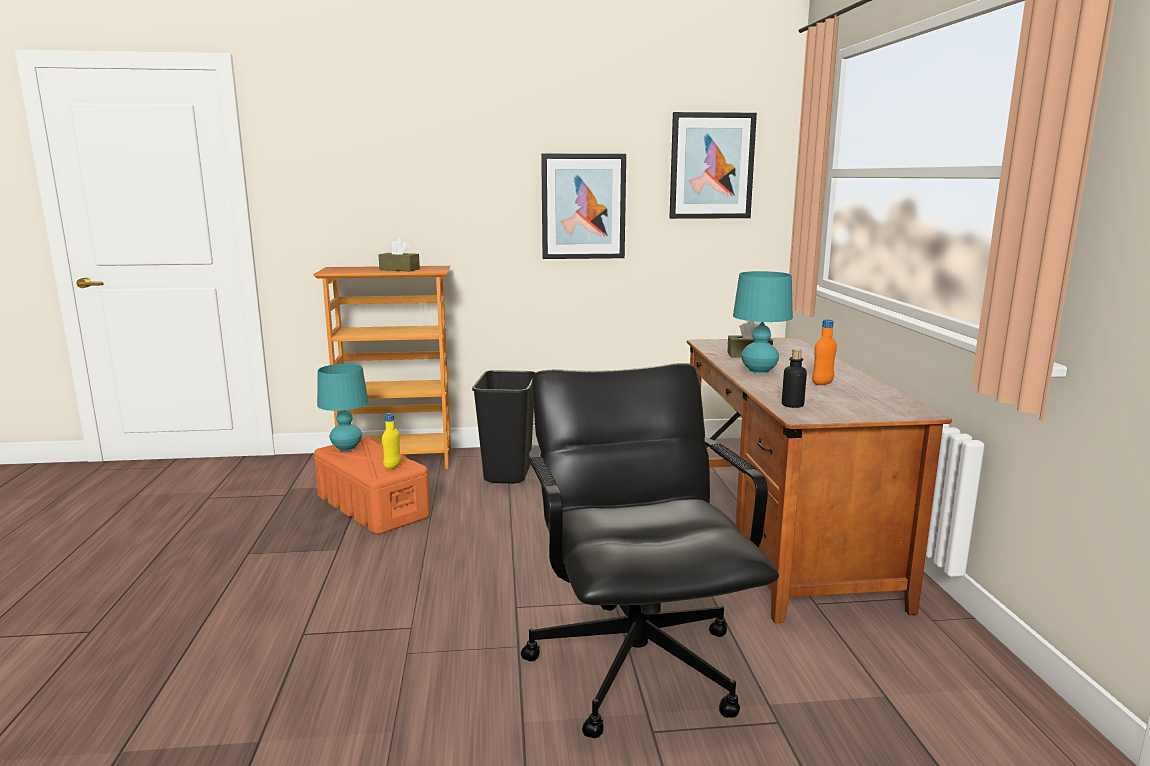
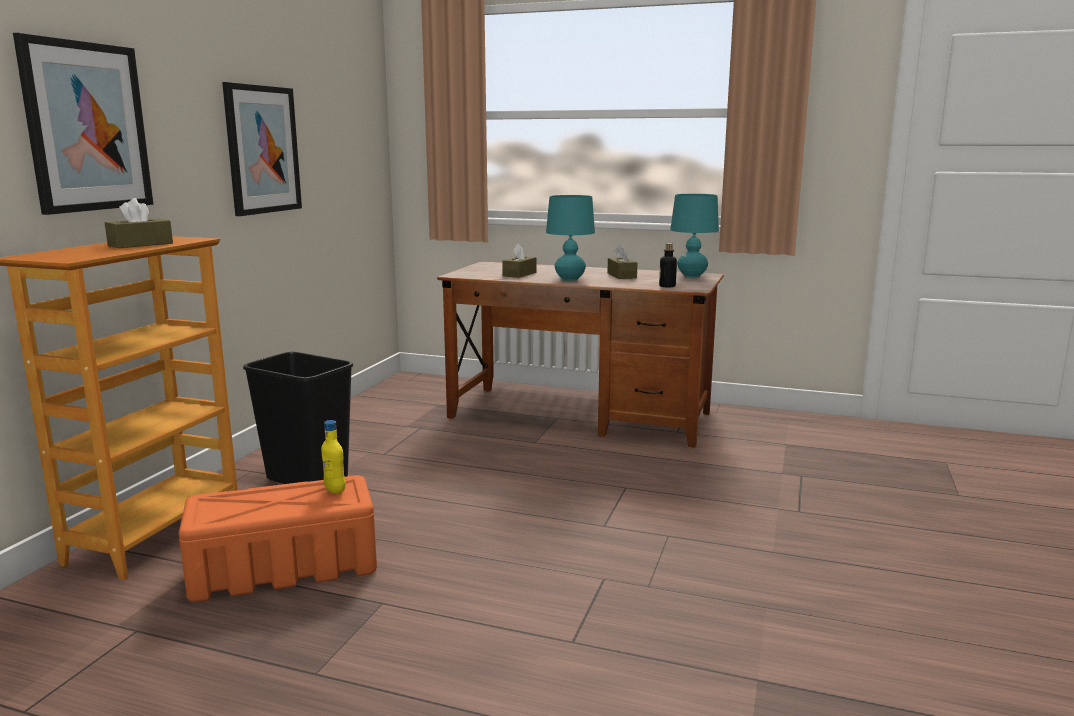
camera: 65 degrees left, 0 degrees up
turquoise table lamp [317,364,369,451] -> turquoise table lamp moved to [670,194,719,277]
black office chair [521,363,779,738] -> none
picture [669,112,757,219] -> picture moved to [13,32,153,215]
orange bottle [812,319,837,385] -> brown tissue box [608,244,637,279]

